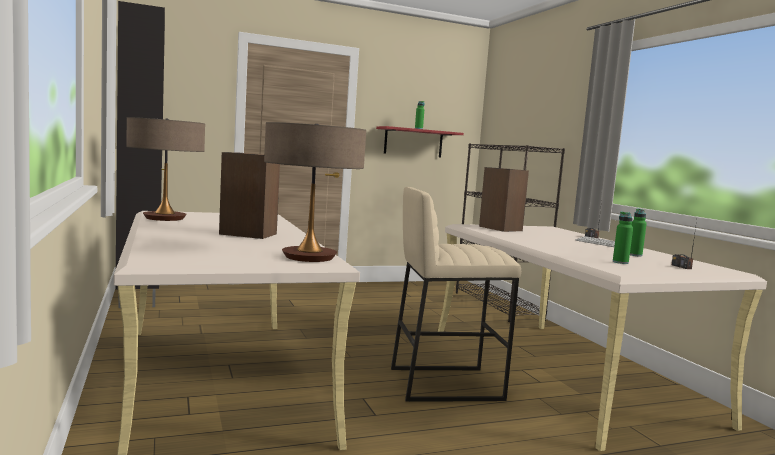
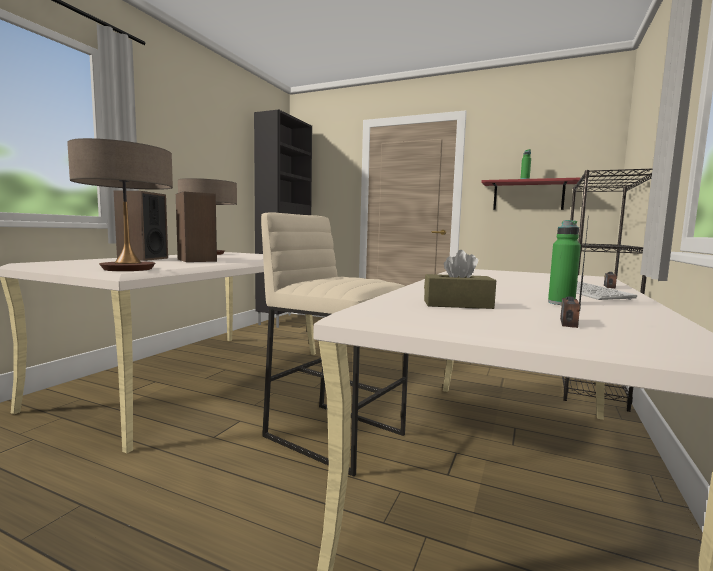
camera: 45 degrees right, 0 degrees up
speaker [479,167,529,232] -> speaker moved to [114,191,168,261]
green bottle [613,212,633,264] -> brown tissue box [424,250,496,309]

